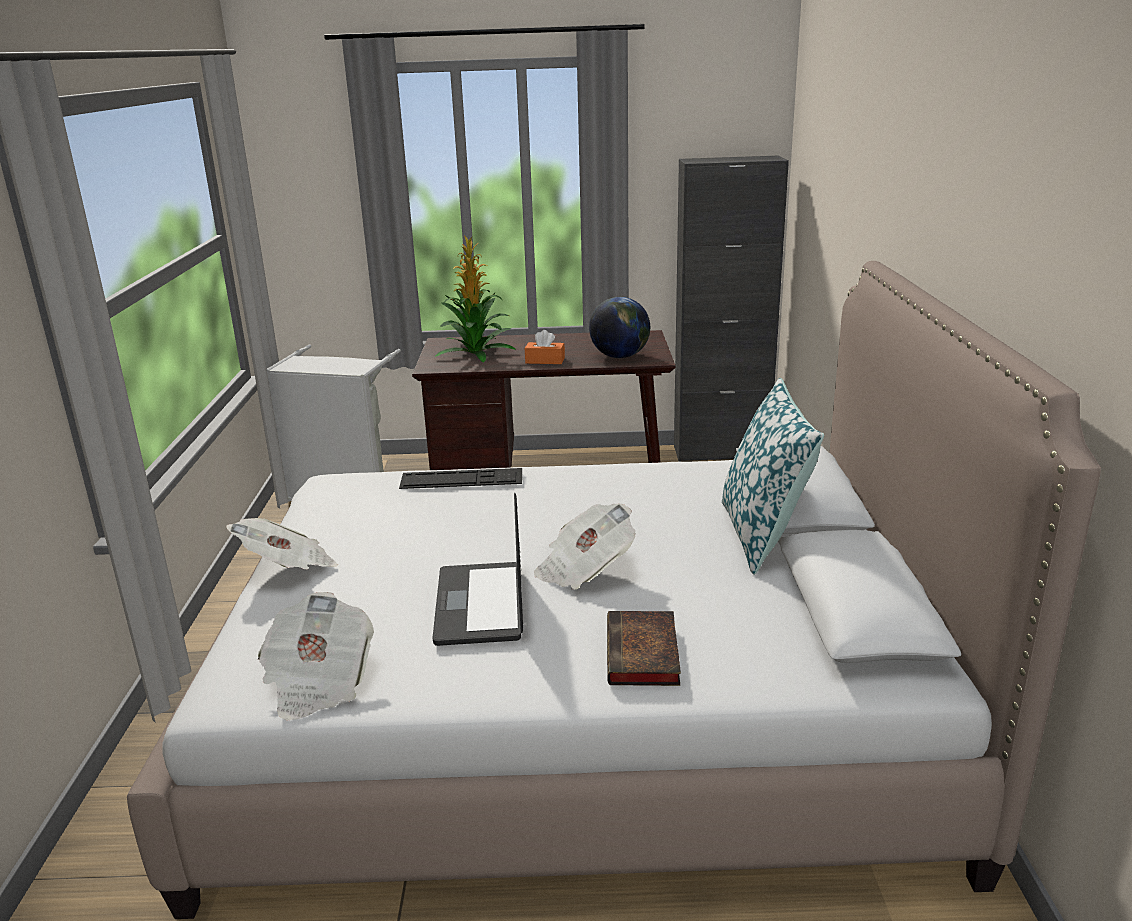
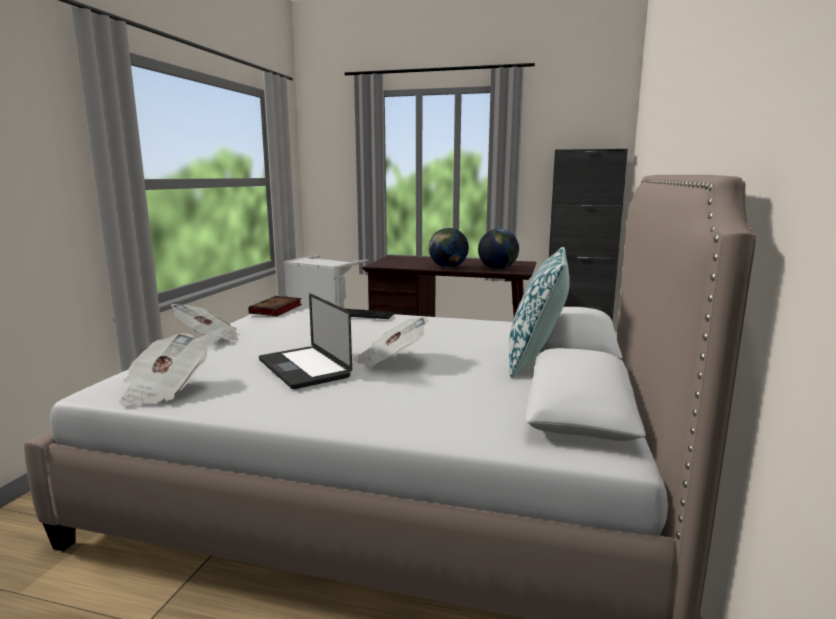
camera: 15 degrees right, 10 degrees down
laptop [432,493,523,646] -> laptop turned 45 degrees counterclockwise [259,293,352,389]
potted plant [435,235,516,363] -> none
orange tissue box [525,330,565,364] -> globe [429,228,469,268]
book [607,611,681,686] -> book moved to [248,296,302,316]

